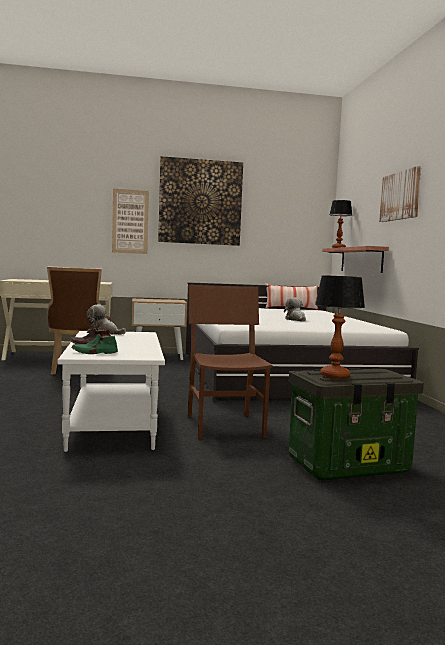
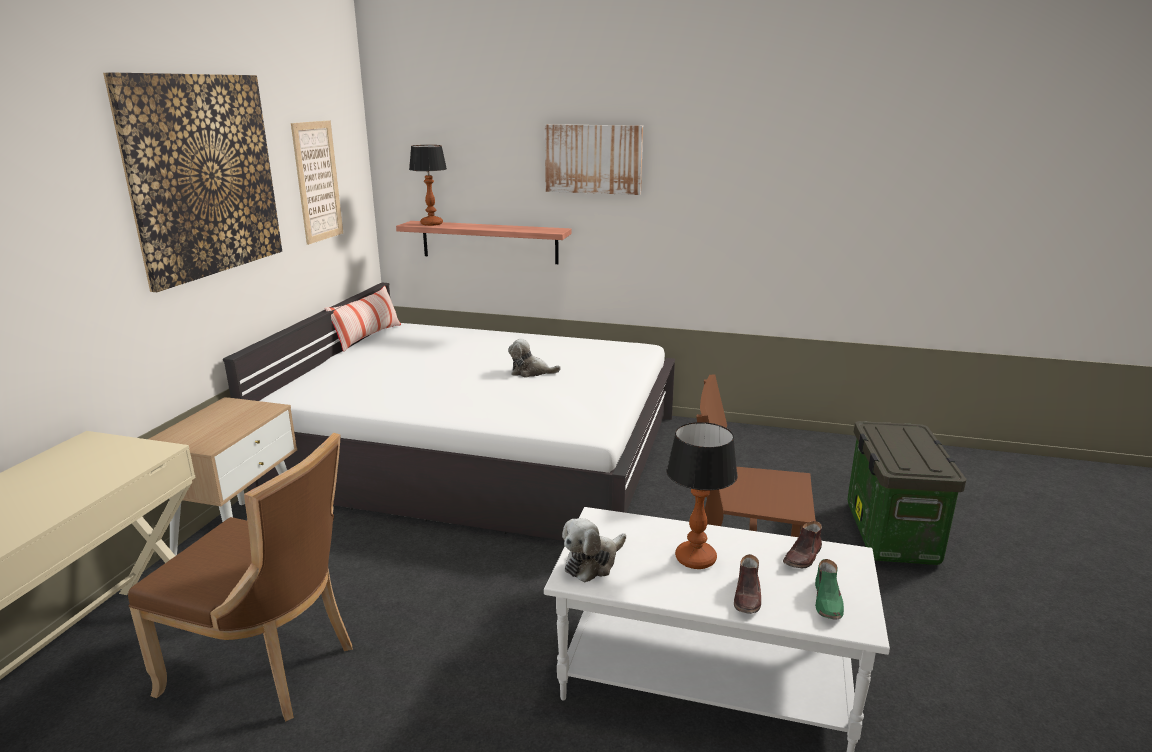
camera: 65 degrees left, 15 degrees up
picture [112,188,149,254] -> picture moved to [291,120,343,245]
table lamp [315,275,365,379] -> table lamp moved to [666,422,738,569]
none -> brown shoe [783,521,822,569]

